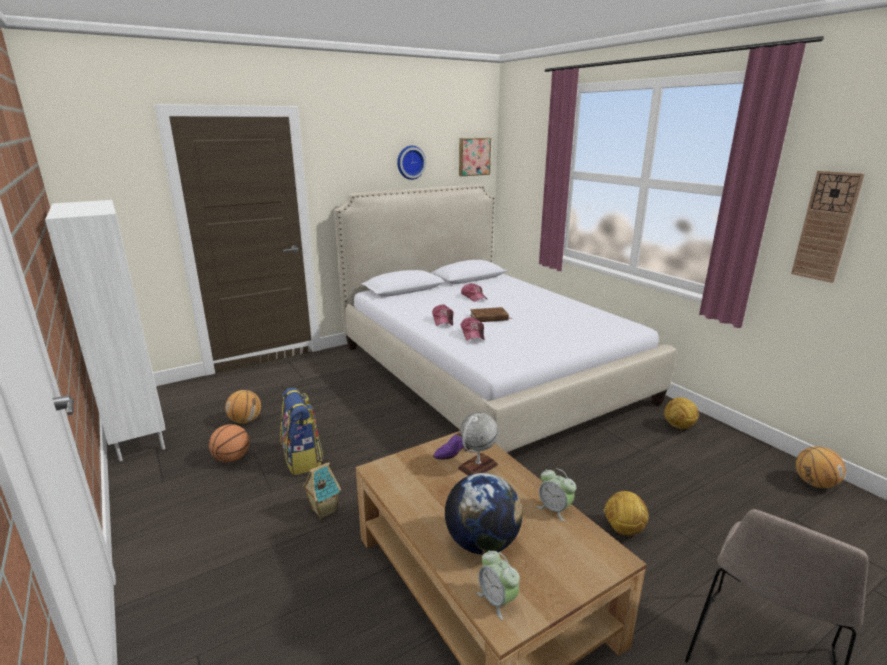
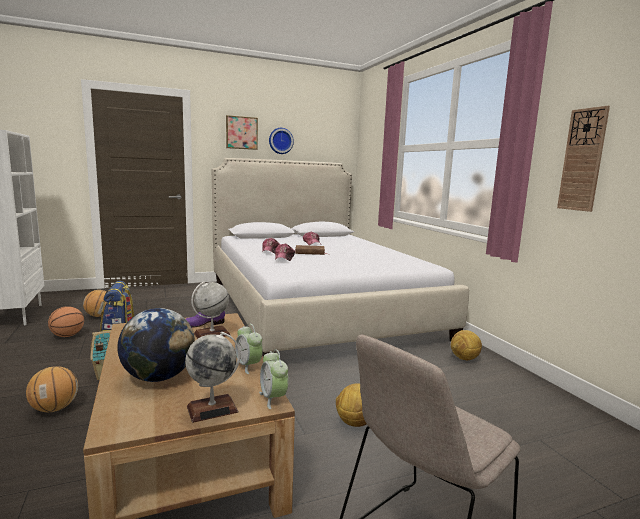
camera: 10 degrees right, 10 degrees down
picture [459,138,491,176] -> picture moved to [226,115,258,150]
alarm clock [477,550,520,620] -> alarm clock moved to [259,349,288,409]
basketball [796,446,846,488] -> basketball moved to [26,366,78,412]
none -> globe [185,332,240,423]

